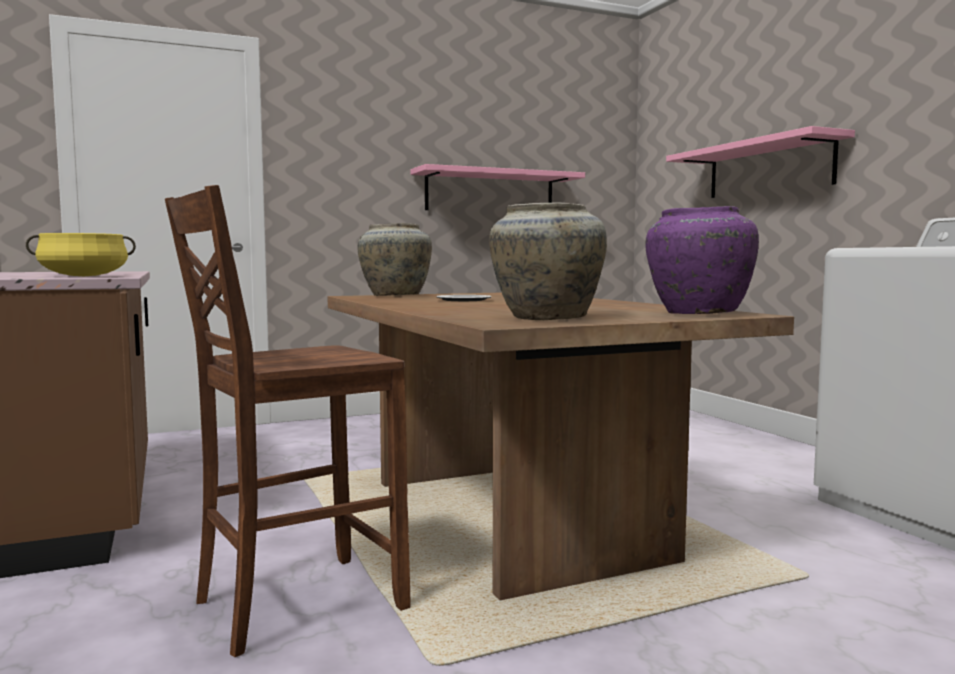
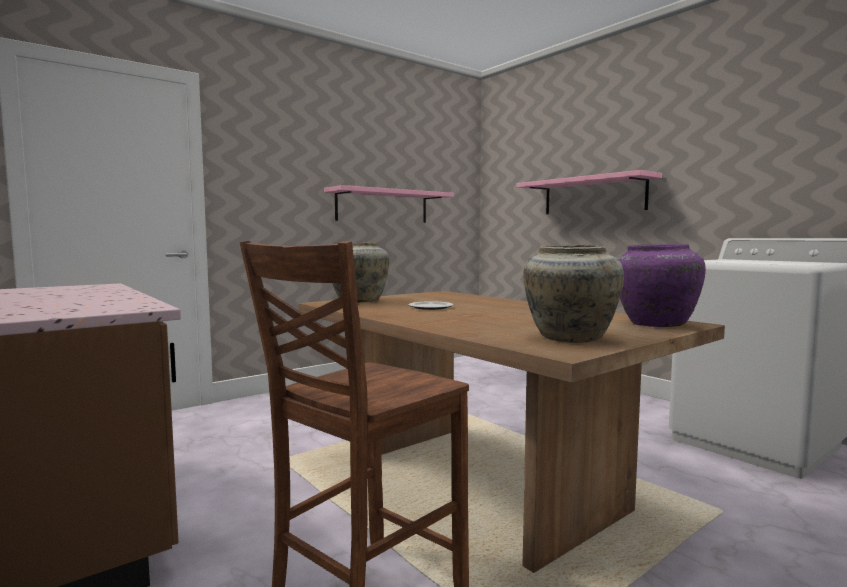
camera: 15 degrees left, 0 degrees up
yellow cooking pot [26,233,136,276] -> none

